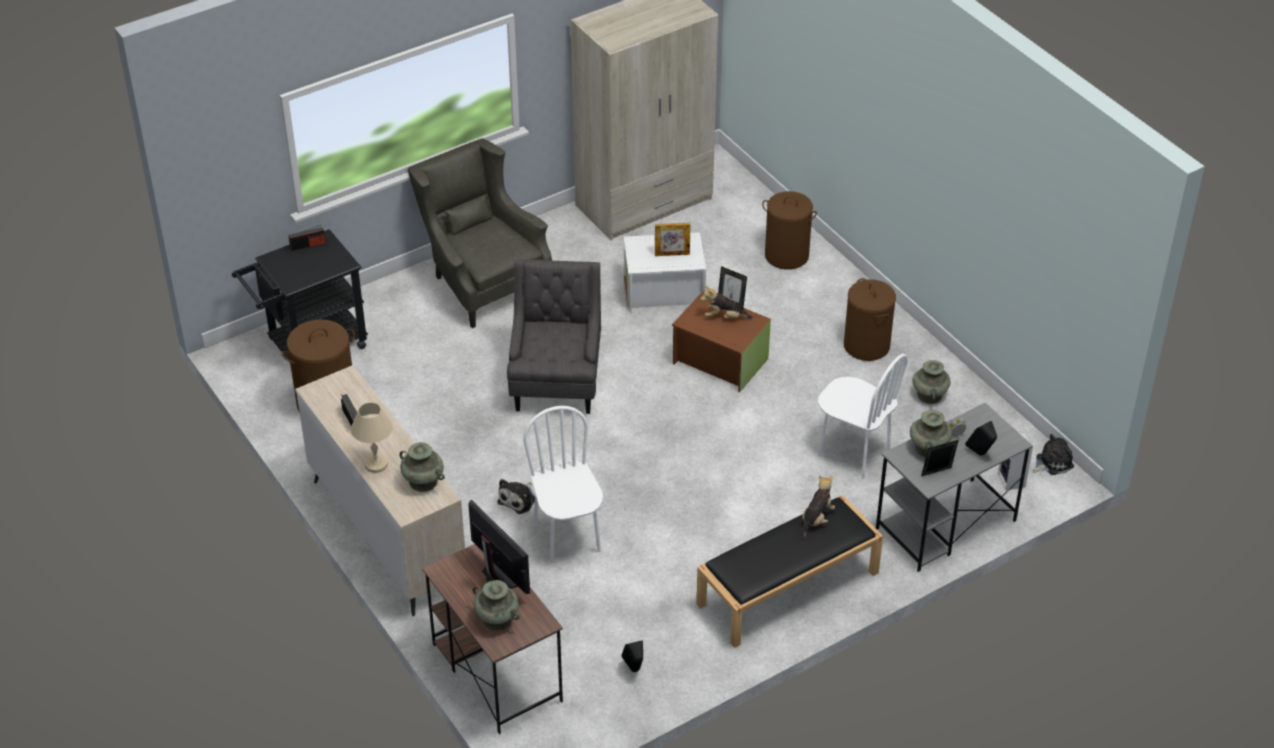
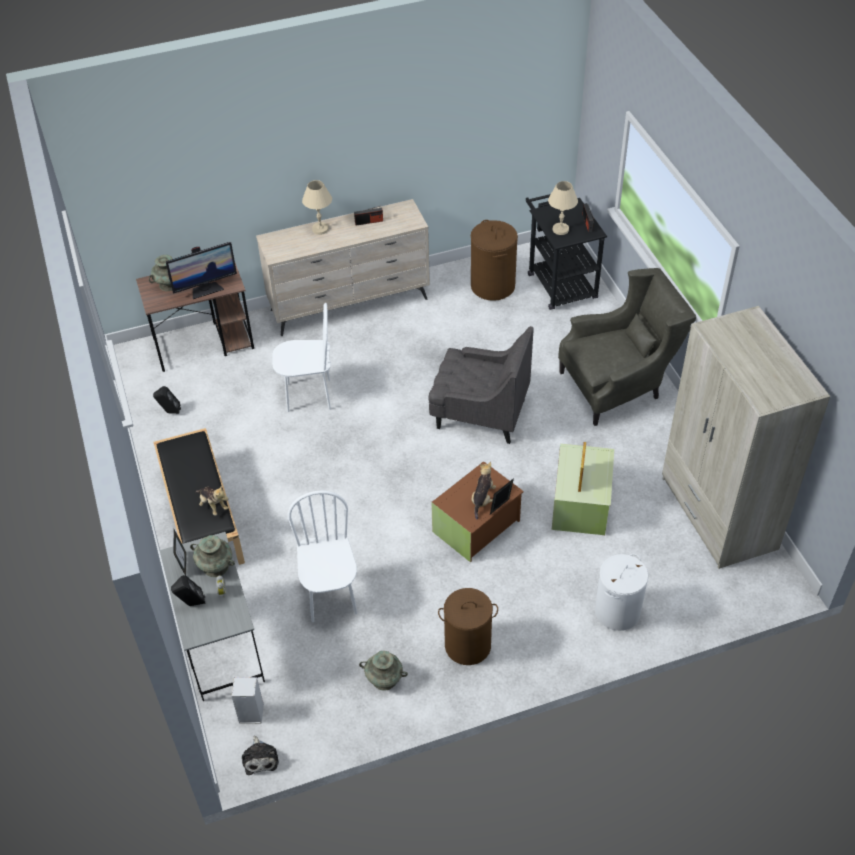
camera: 105 degrees right, 5 degrees up
turquoise vase [400,442,445,492] -> none
plush toy [497,479,535,514] -> none
white storage box [624,232,706,312] -> green storage box [552,444,614,535]
brown laundry basket [762,191,817,270] -> white laundry basket [595,554,648,631]
white chair [818,354,908,479] -> white chair turned 120 degrees clockwise [288,490,357,622]
none -> beige table lamp [548,181,578,235]

